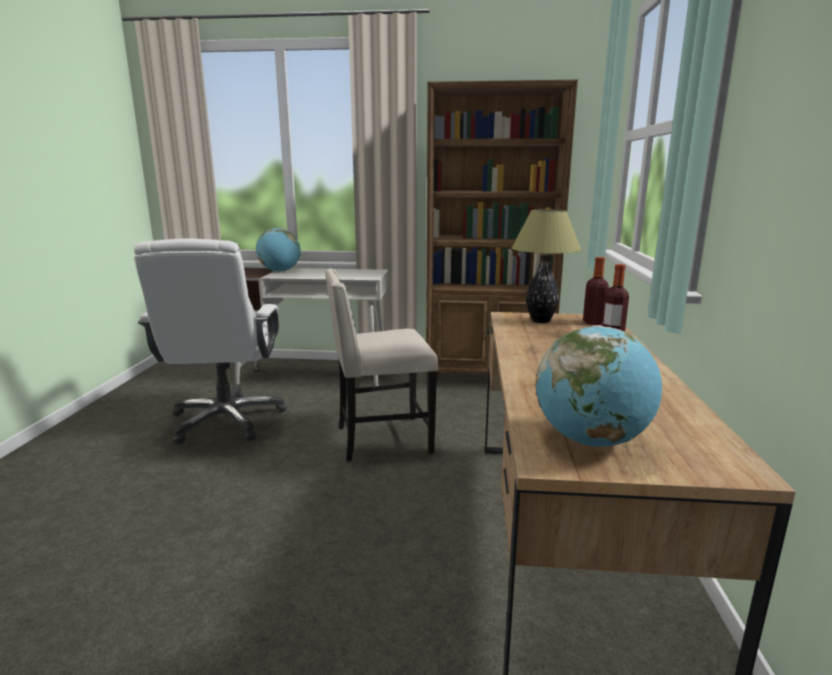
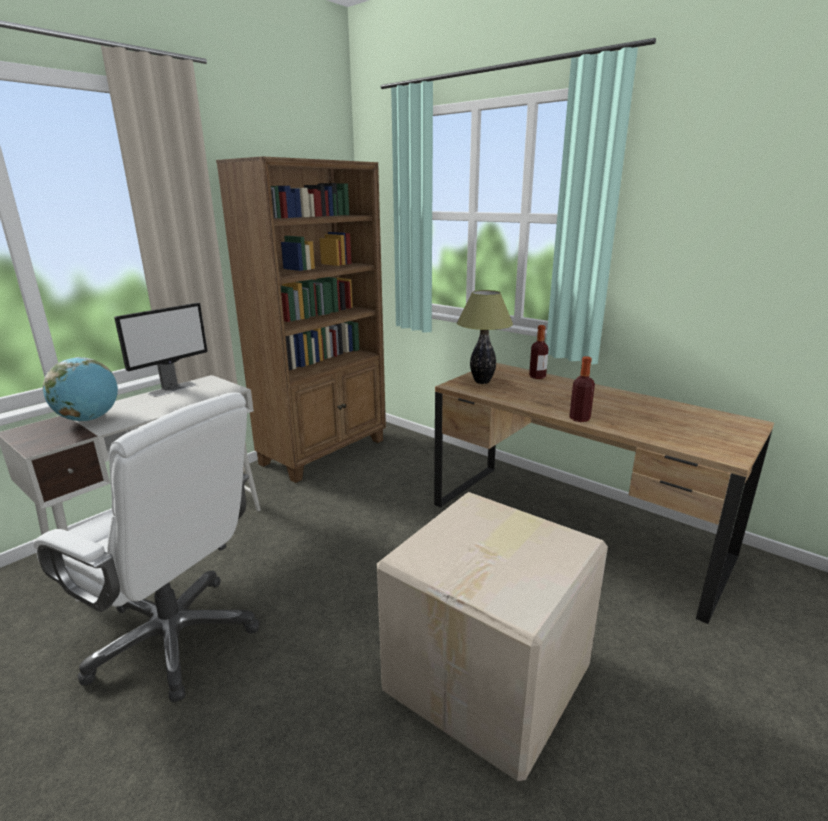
camera: 55 degrees left, 5 degrees up
beige chair [325,268,438,461] -> none
globe [536,325,662,447] -> none
bottle [583,257,609,325] -> bottle moved to [569,356,595,422]
none -> monitor [114,303,208,397]
none -> cardboard box [377,492,608,781]

